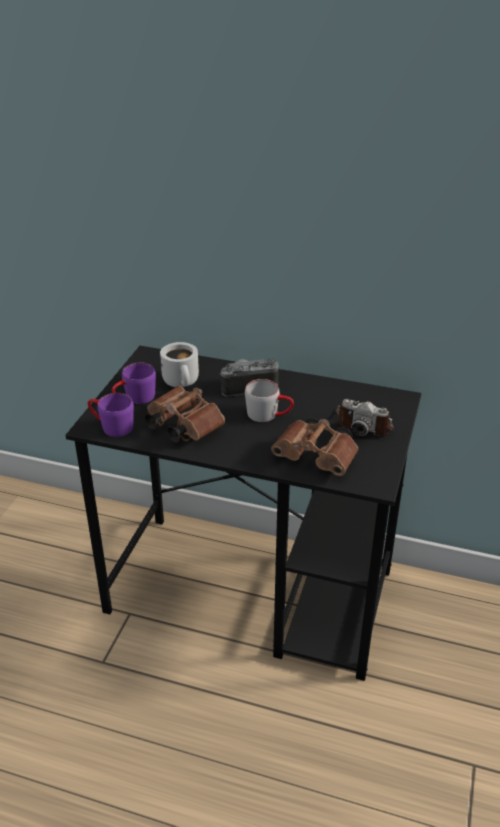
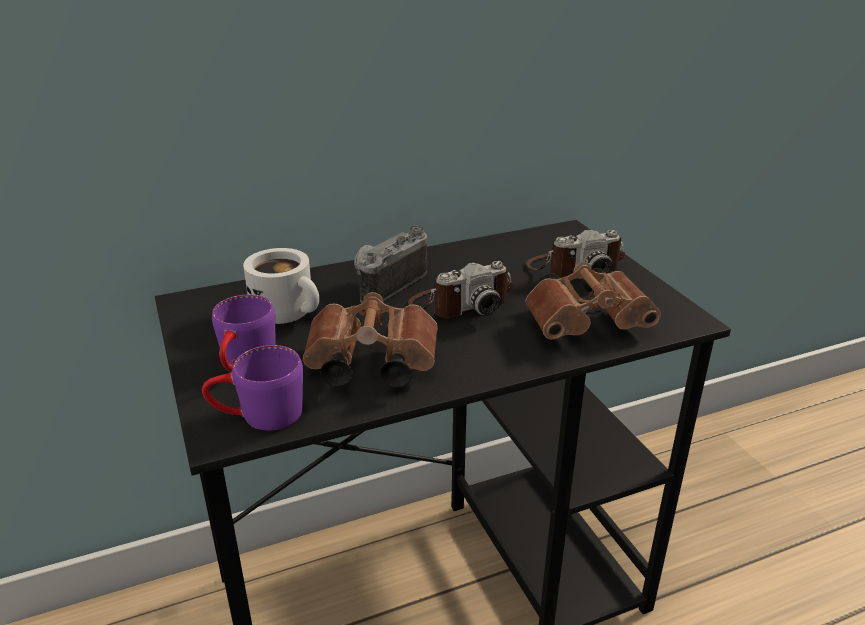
camera: 40 degrees left, 5 degrees down
grey mug [245,379,294,422] -> camera [408,261,513,318]

